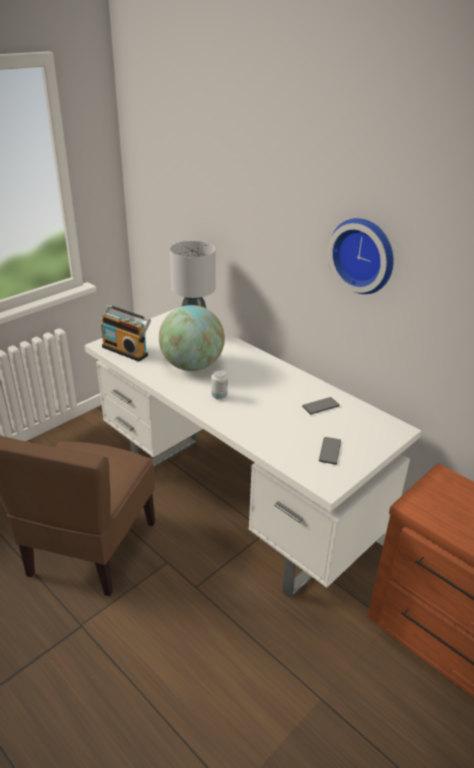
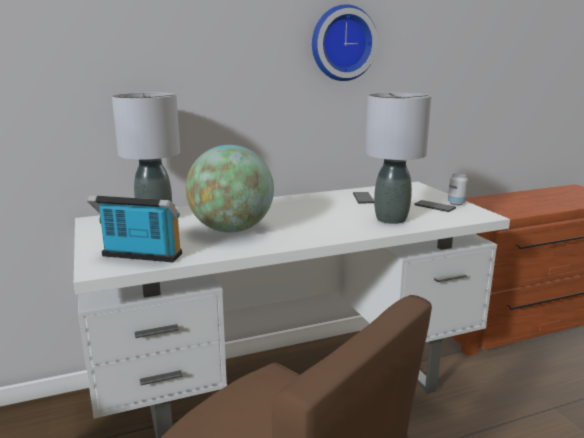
camera: 65 degrees left, 15 degrees down
radio [101,305,151,362] -> radio turned 135 degrees counterclockwise [87,195,182,262]
can [211,370,228,400] -> can moved to [448,174,468,205]
none -> grey table lamp [365,93,431,224]

